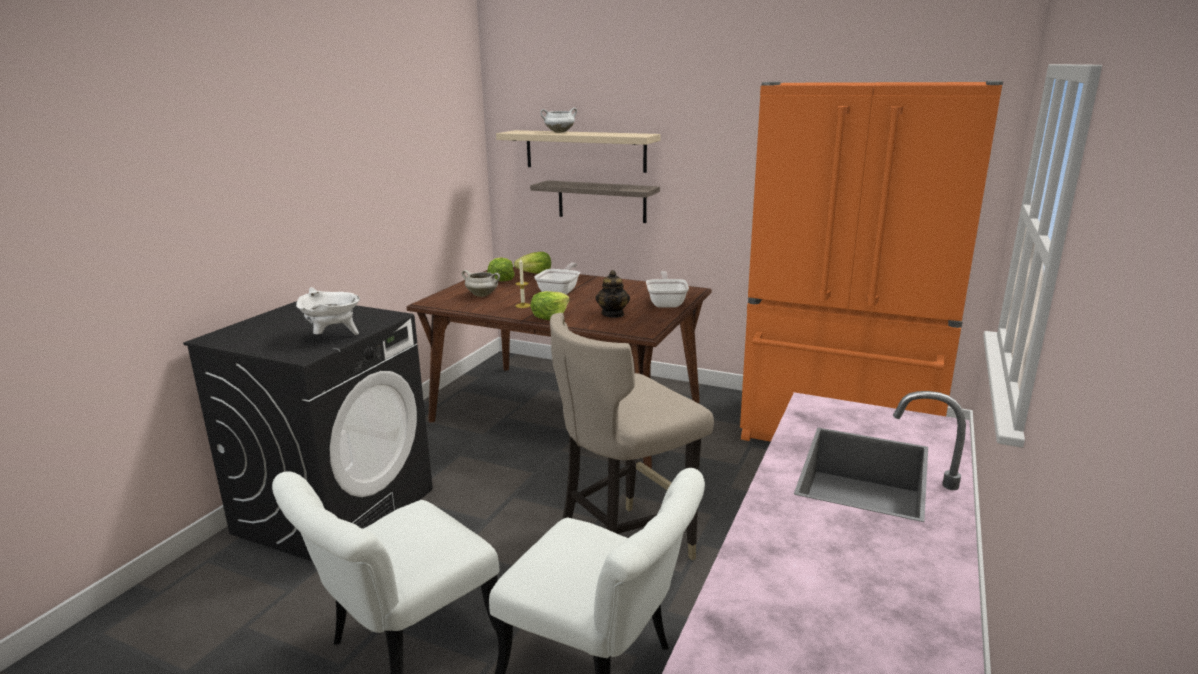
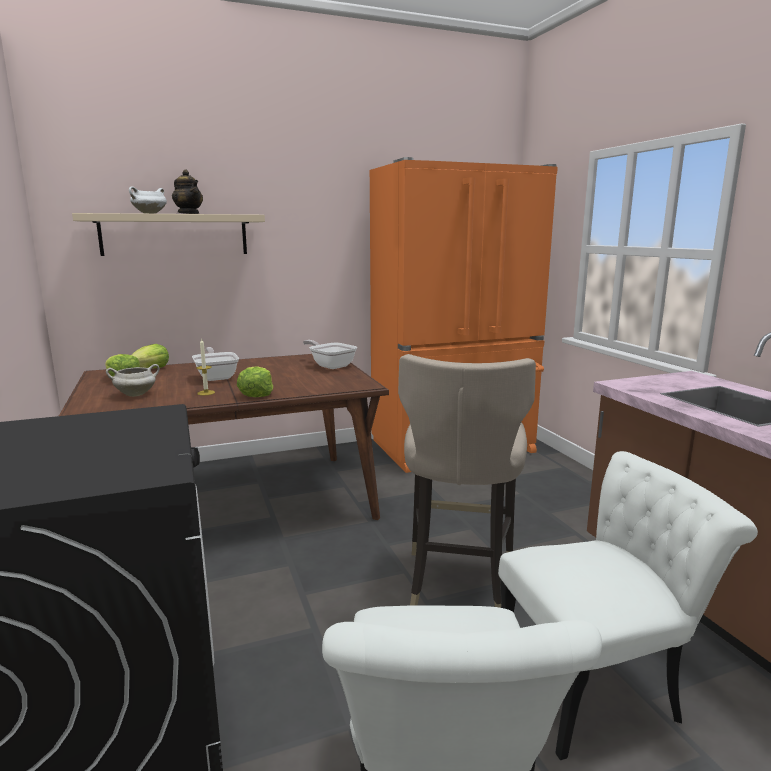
camera: 45 degrees left, 5 degrees down
white cooking pot [296,287,360,335] -> none
shelf [530,180,660,223] -> none
teapot [595,270,630,318] -> teapot moved to [172,170,203,214]

